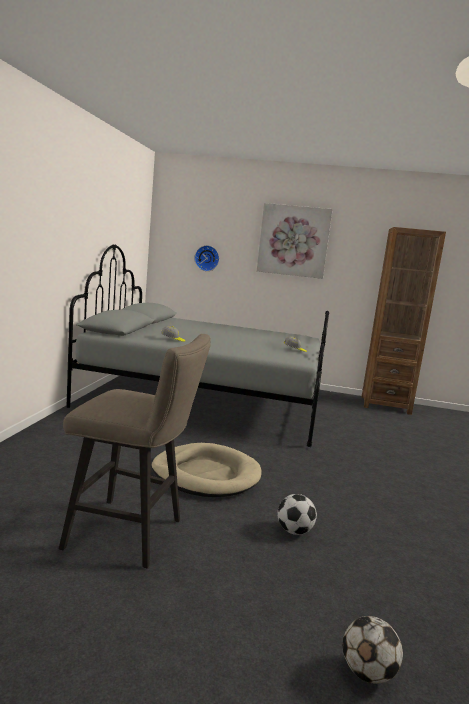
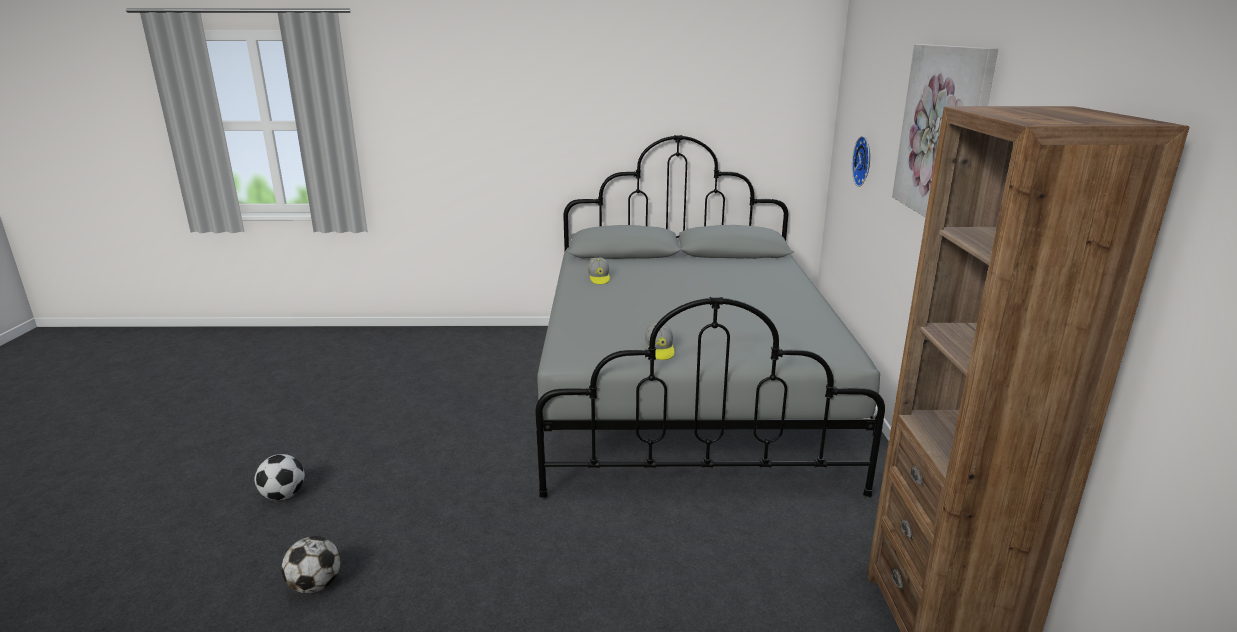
camera: 80 degrees right, 10 degrees up
beige stool [59,334,211,568] -> none
beige dog bed [151,443,262,497] -> none
football [343,616,403,684] -> football moved to [281,536,341,593]

